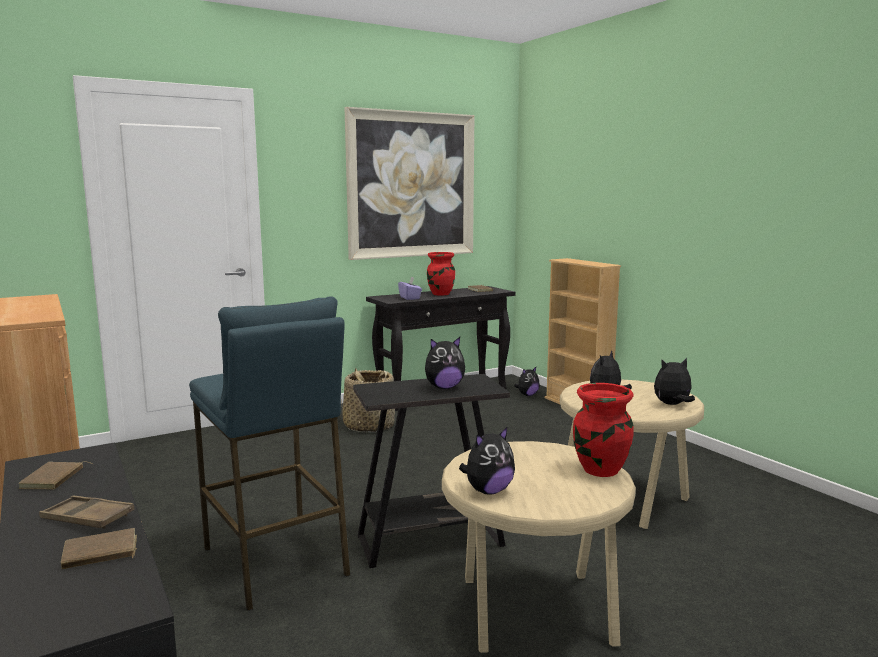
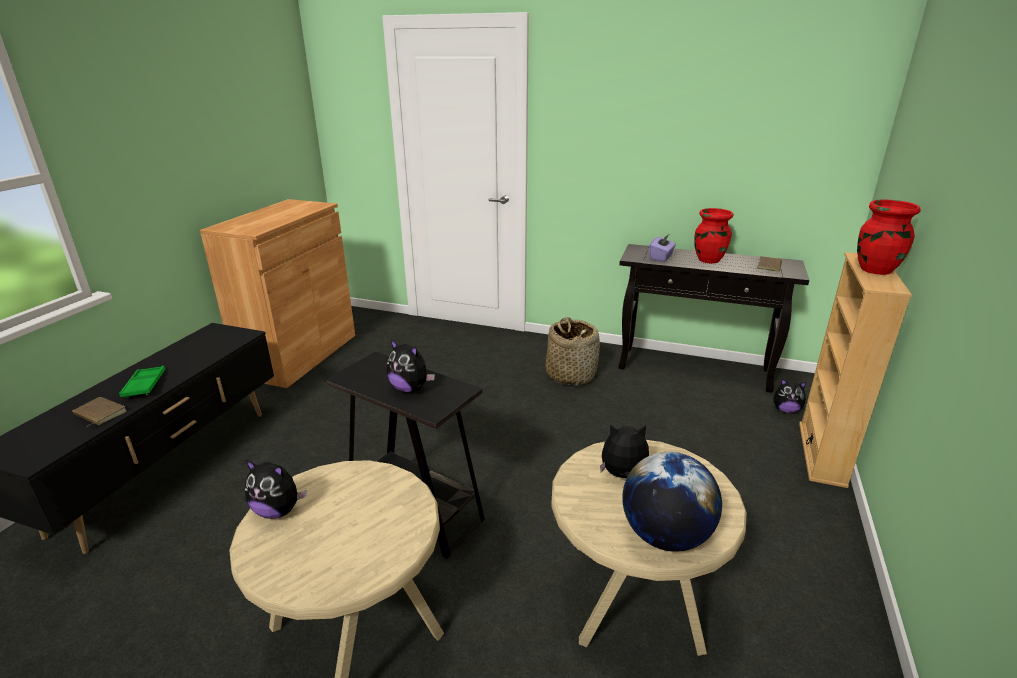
camera: 50 degrees right, 15 degrees up
brown book [19,461,93,490] -> none
brown tray [39,495,135,529] -> green tray [119,366,165,398]
blue stool [189,296,350,611] -> none
picture [344,107,474,260] -> none
red vase [573,383,634,477] -> red vase moved to [857,199,921,275]
plush toy [654,358,695,405] -> globe [622,452,722,552]

